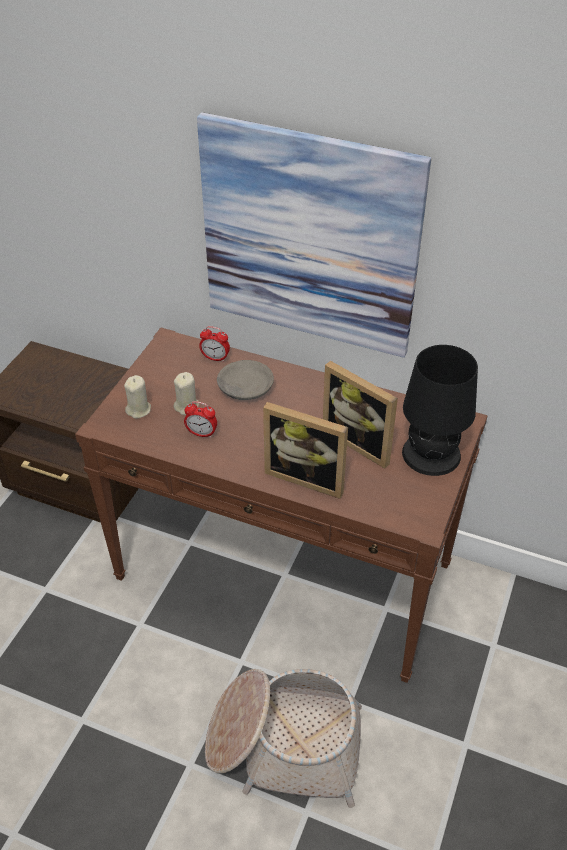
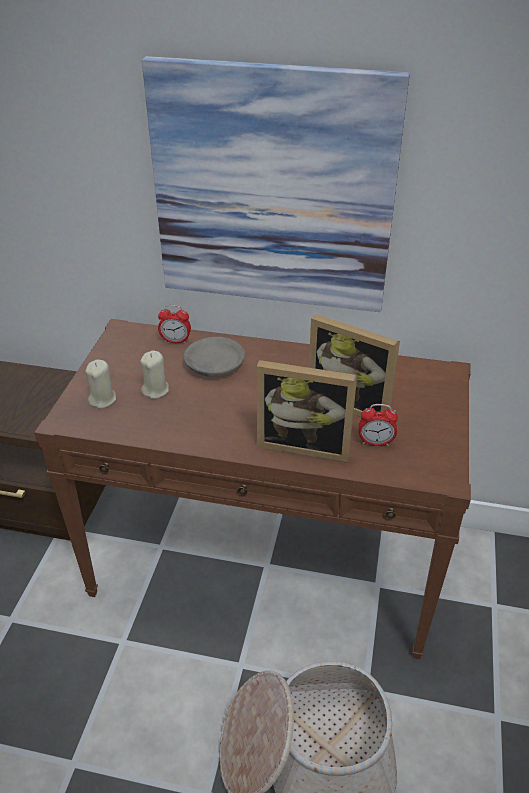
camera: 10 degrees left, 5 degrees down
alarm clock [184,401,217,438] -> alarm clock moved to [359,404,398,446]
black table lamp [402,345,478,476] -> none

